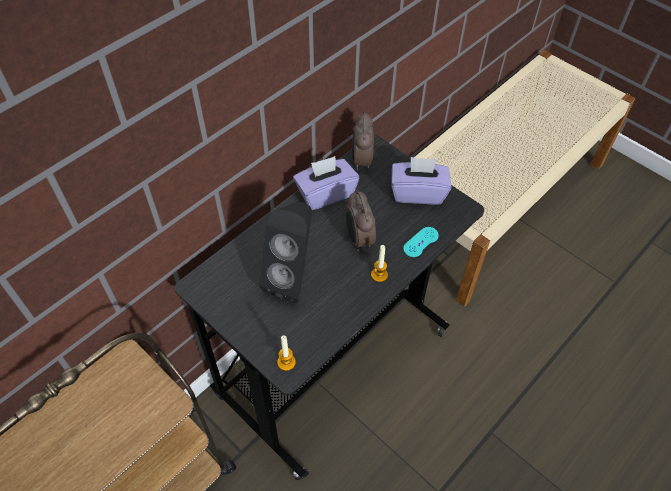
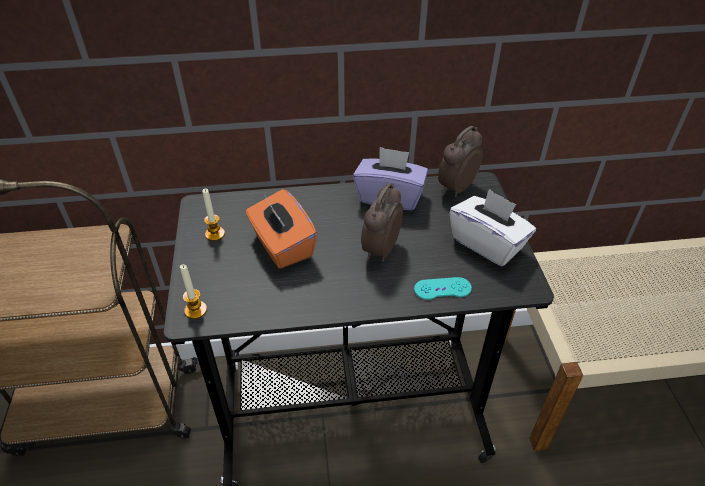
camera: 40 degrees right, 10 degrees down
black speaker [259,202,312,303] -> orange tissue box [246,189,317,269]
candle [371,245,388,282] -> candle moved to [202,188,225,241]
purple tissue box [391,157,452,205] -> white tissue box [450,189,536,266]

